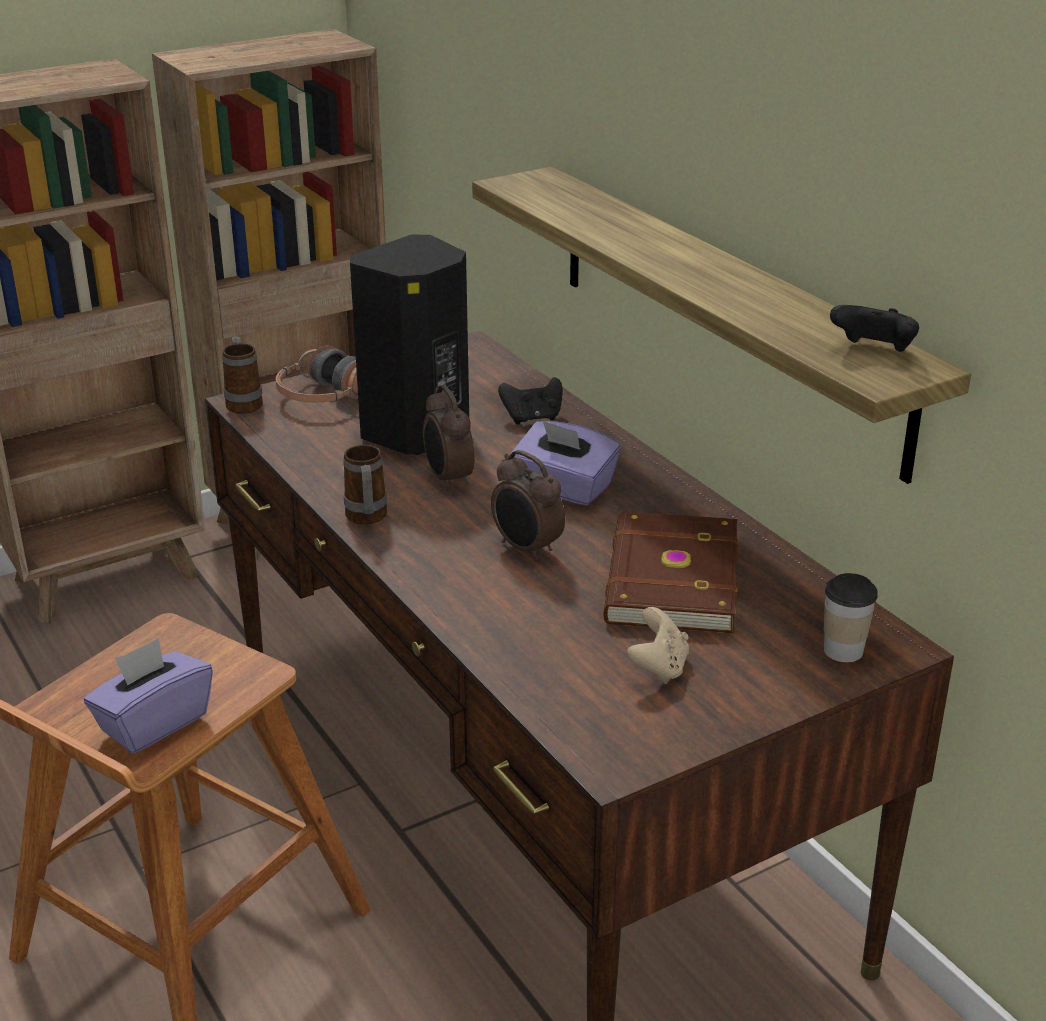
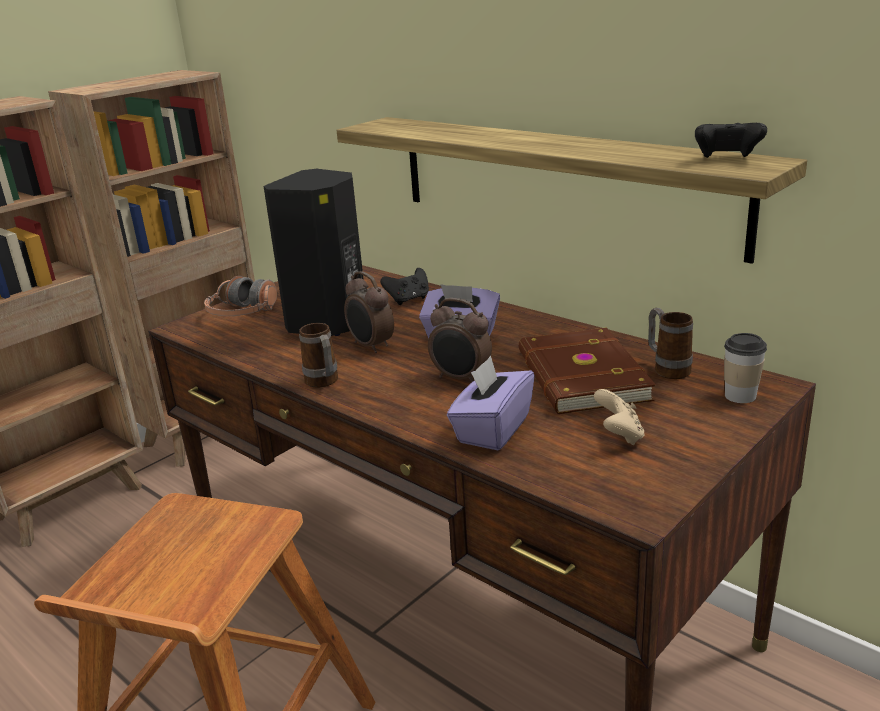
camera: 15 degrees left, 5 degrees down
purple tissue box [84,638,213,754] -> purple tissue box moved to [447,356,535,450]
mug [222,336,263,414] -> mug moved to [648,308,693,379]

